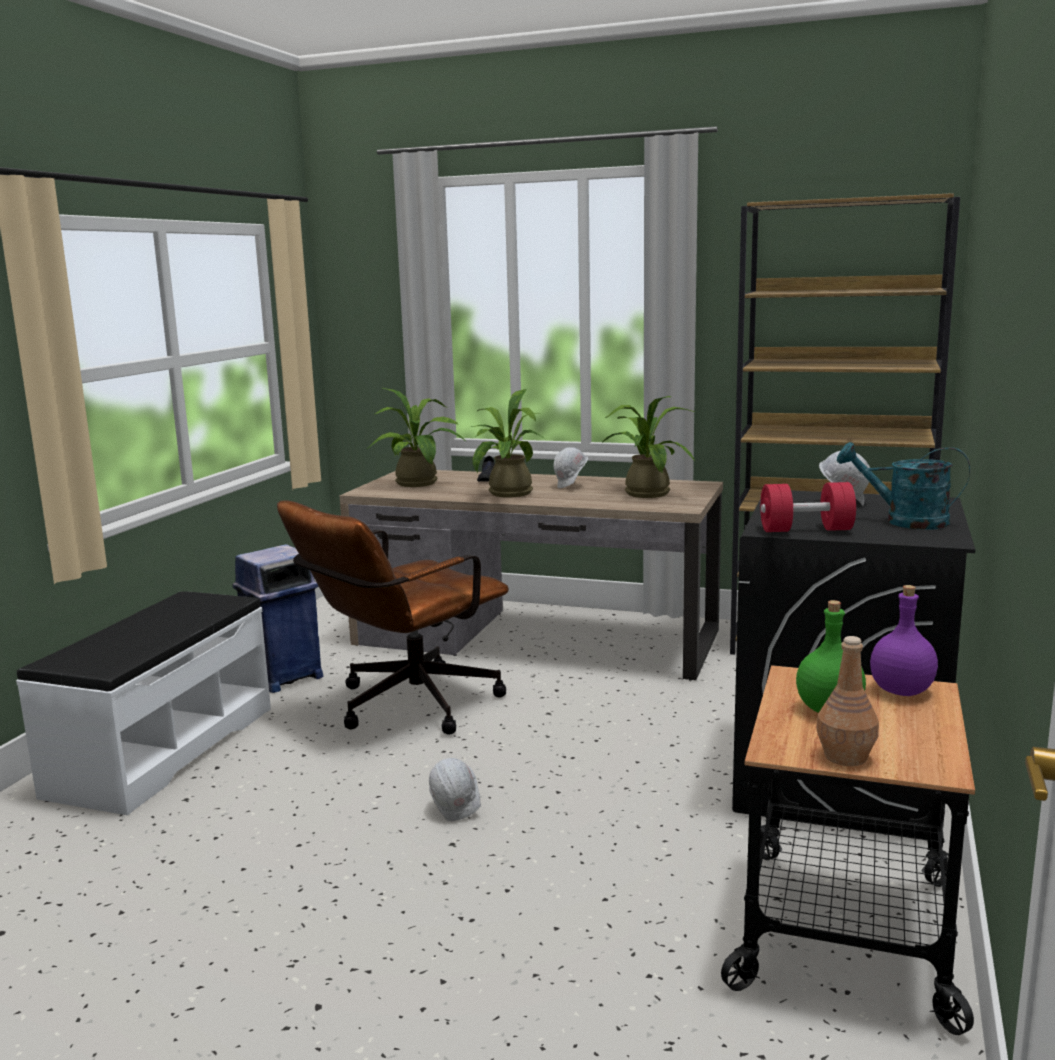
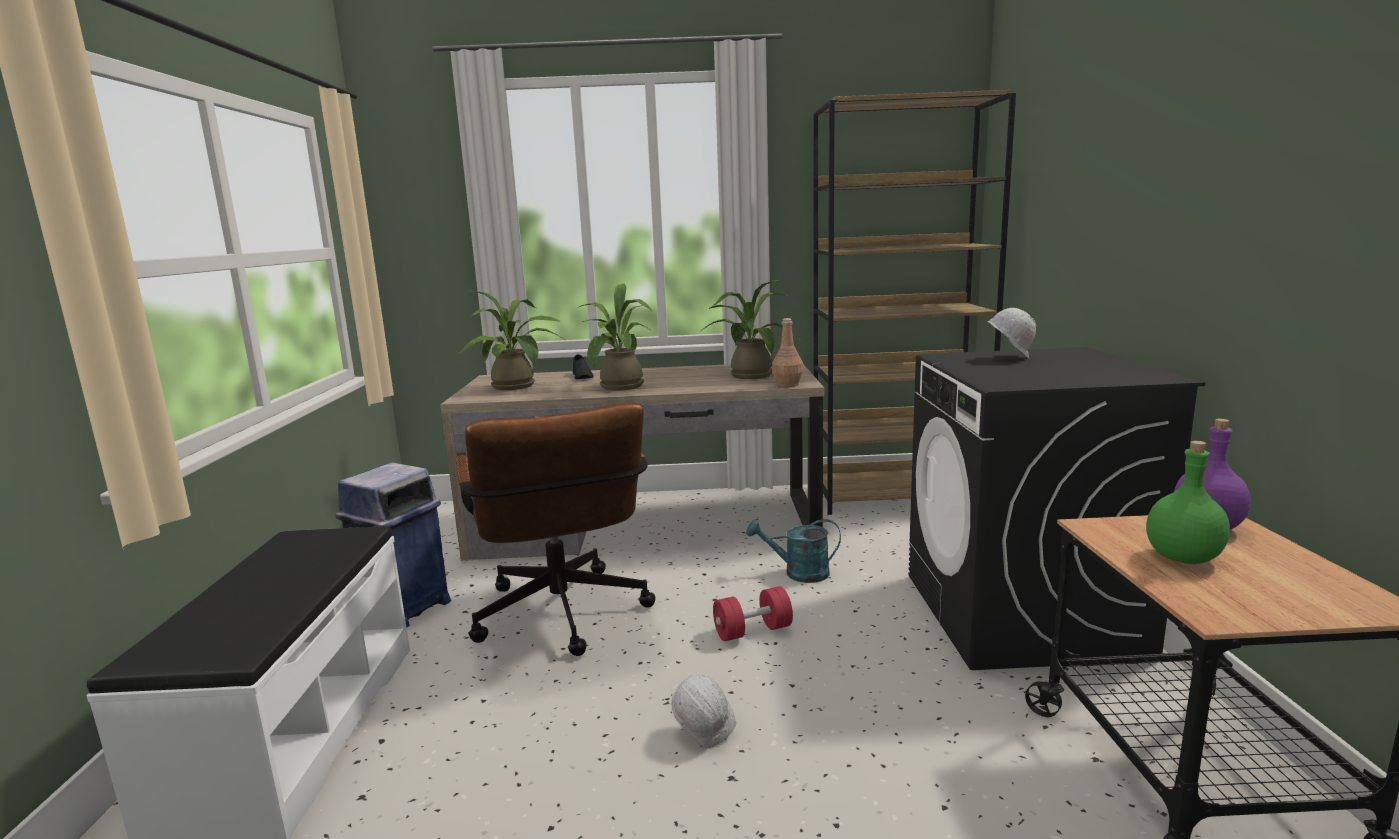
camera: 20 degrees left, 0 degrees up
brown office chair [277,500,509,735] -> brown office chair turned 45 degrees counterclockwise [456,403,656,656]
white hard hat [554,447,588,488] -> none
red dumbbell [760,482,856,532] -> red dumbbell moved to [713,586,793,641]
brown bottle [817,636,879,766] -> brown bottle moved to [772,318,803,387]
turquoise watering can [837,442,970,530] -> turquoise watering can moved to [746,519,841,583]

